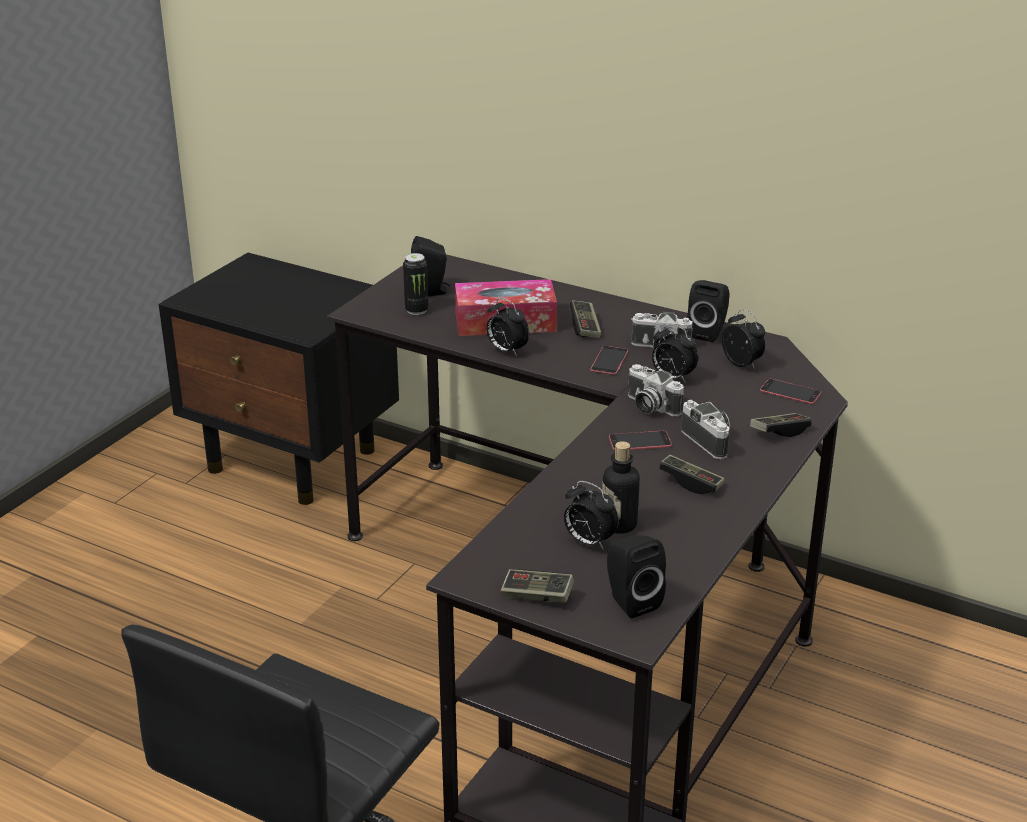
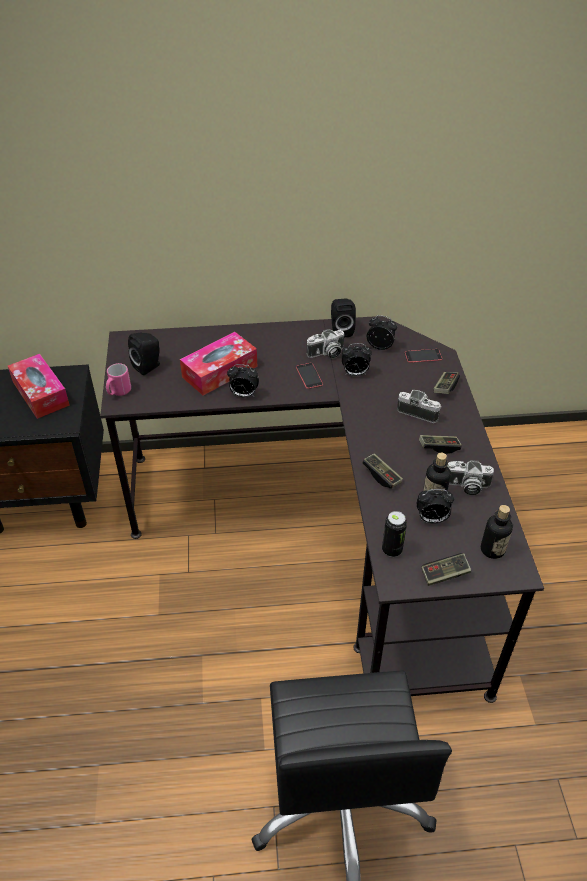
camera: 35 degrees left, 15 degrees up
can [403,253,428,315] -> can moved to [382,511,407,557]
game controller [570,300,601,338] -> game controller moved to [362,453,403,489]
black speaker [607,535,666,618] -> bottle [481,505,513,559]
phone [609,431,672,451] -> none
camera [628,364,684,417] -> camera moved to [448,460,494,495]
none -> tissue box [8,354,70,419]
none -> pink mug [106,363,131,396]

